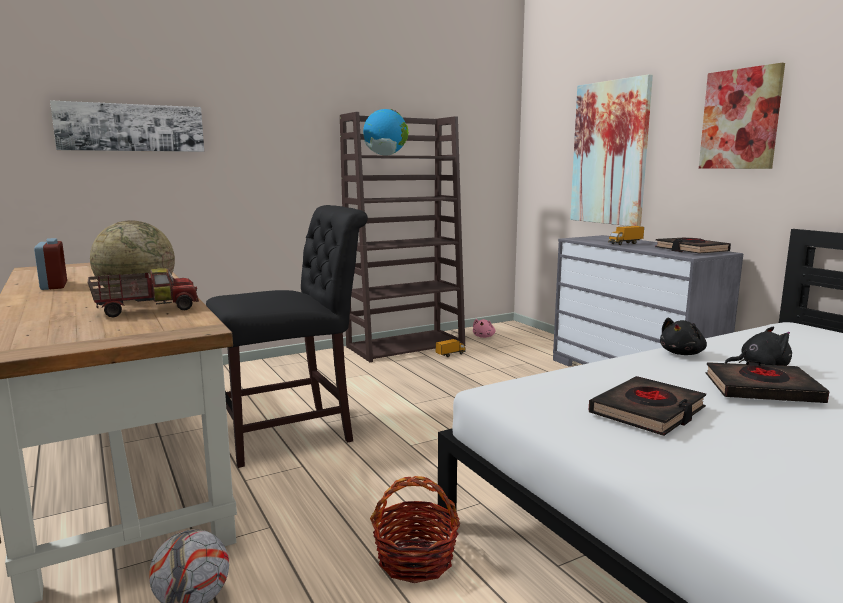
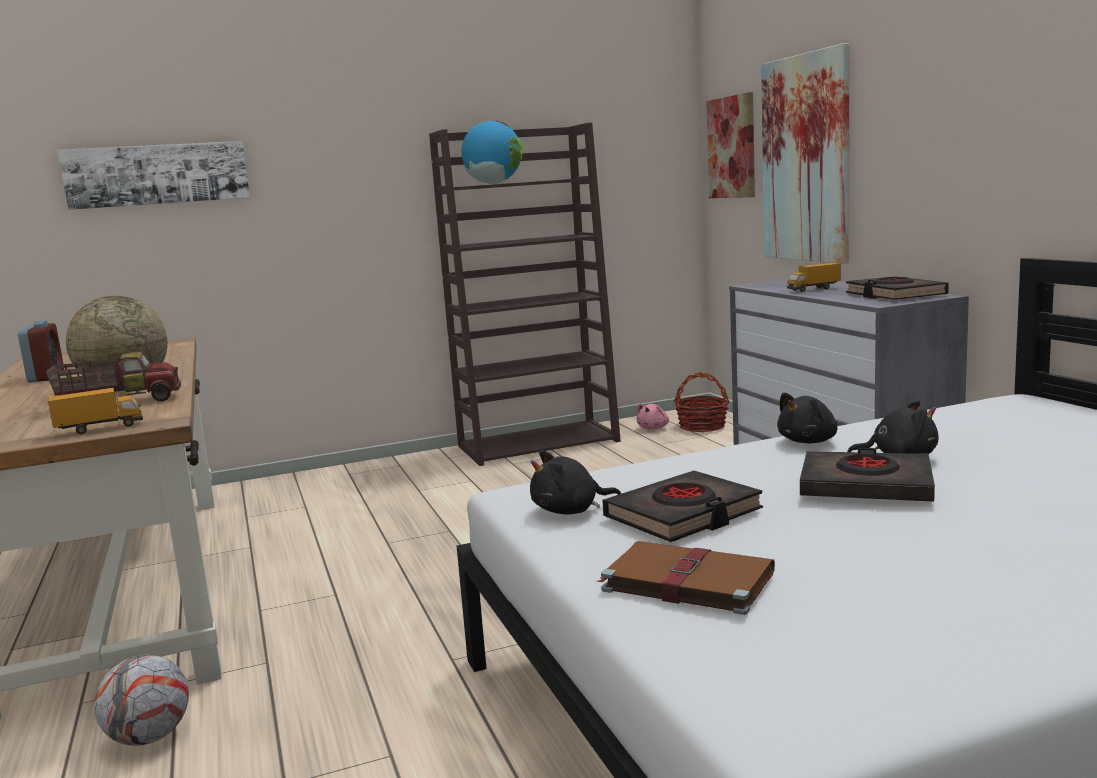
camera: 10 degrees right, 0 degrees up
black chair [206,205,368,468] -> none
basket [370,476,460,583] -> basket moved to [673,372,729,432]
toy truck [436,339,466,357] -> toy truck moved to [48,388,143,434]
picture [699,63,785,169] -> picture moved to [706,92,755,198]
none -> black plush toy [530,450,621,515]
none -> brown book [597,541,775,615]

